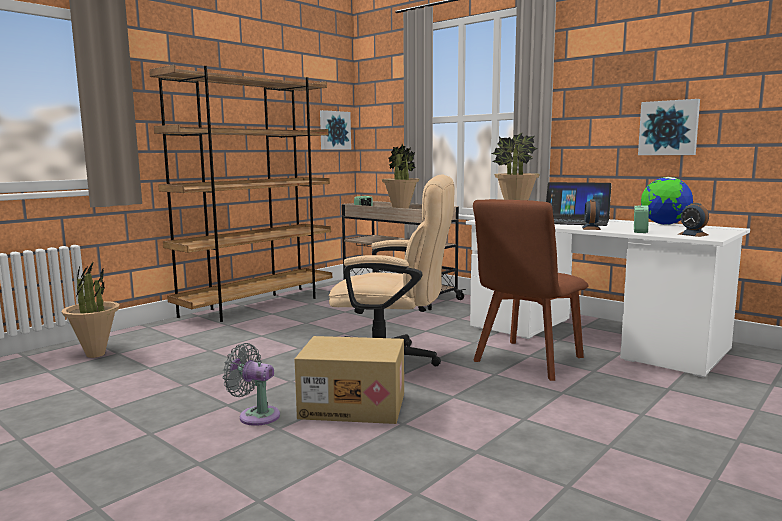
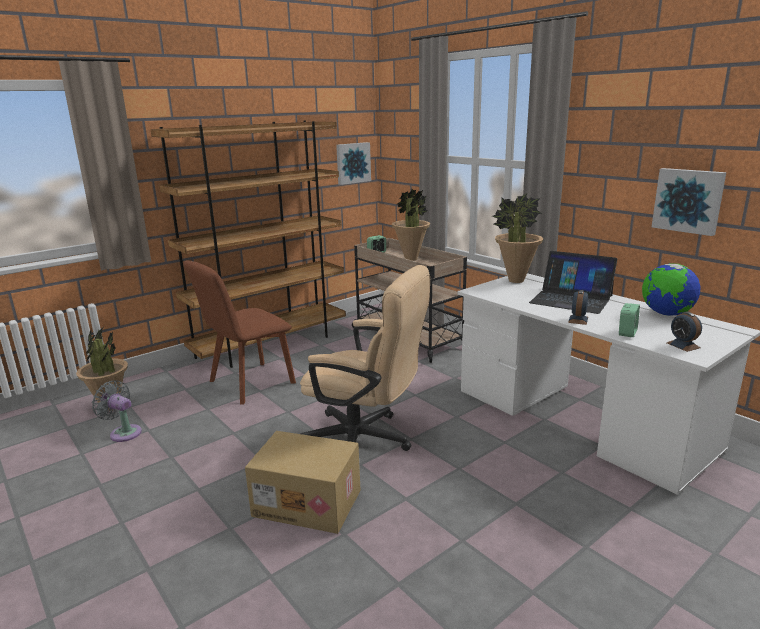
camera: 10 degrees right, 10 degrees up
grey fan [223,343,280,426] -> grey fan moved to [92,380,142,442]
brown chair [473,199,589,381] -> brown chair moved to [183,260,296,405]

